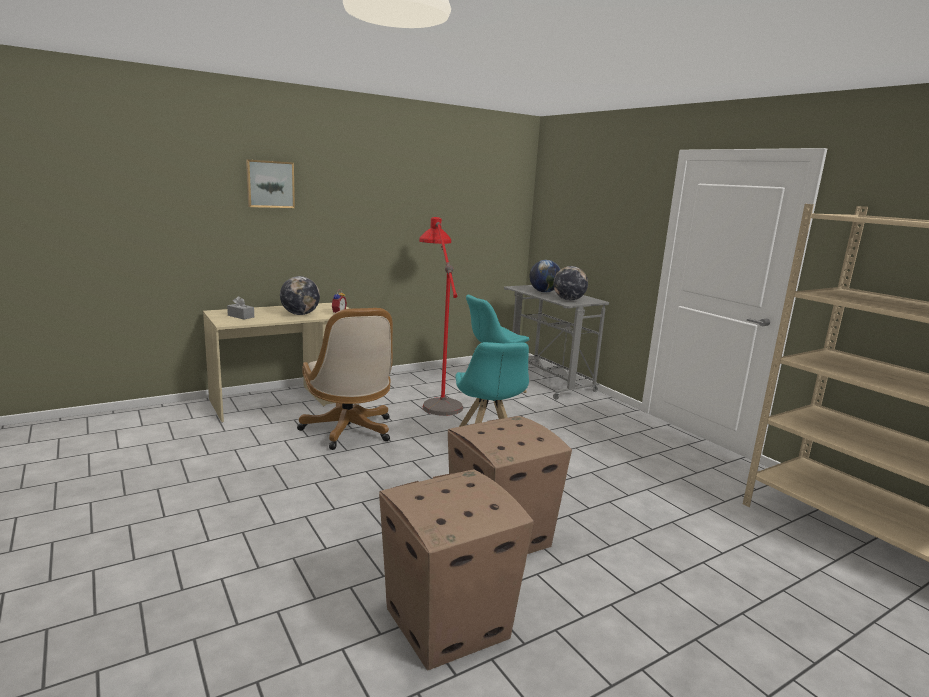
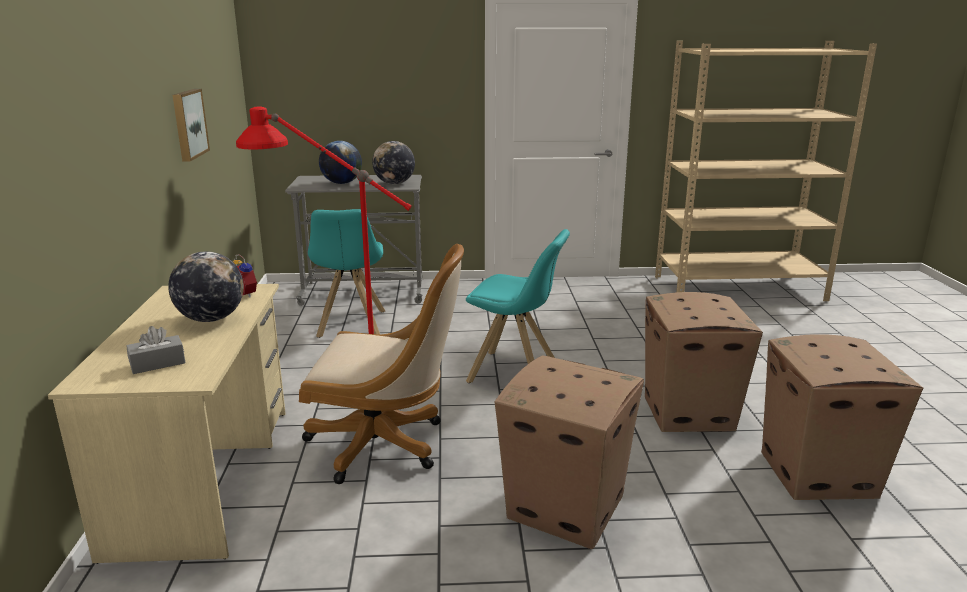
camera: 60 degrees left, 5 degrees up
picture [246,160,295,208] -> picture moved to [173,89,210,161]
none -> cardboard box [495,355,644,549]

